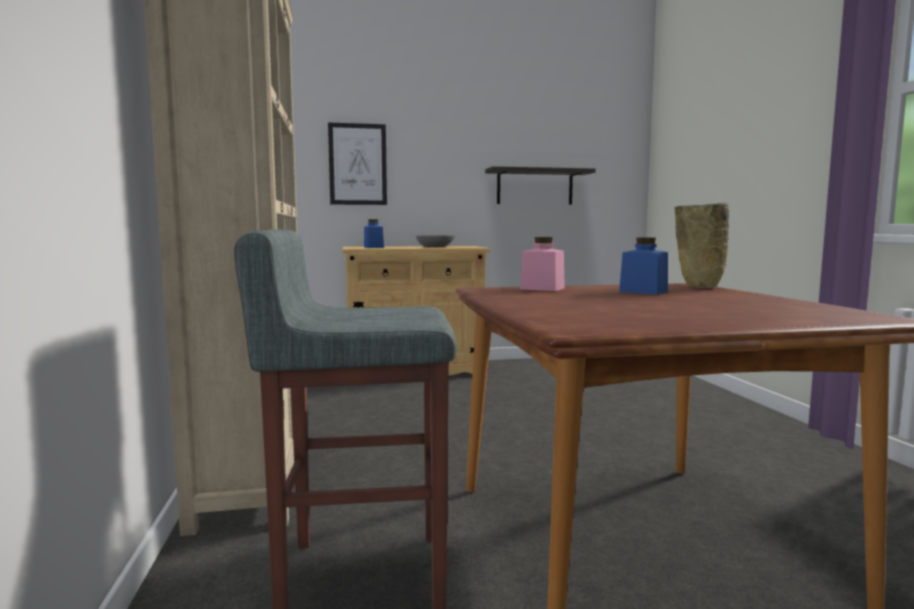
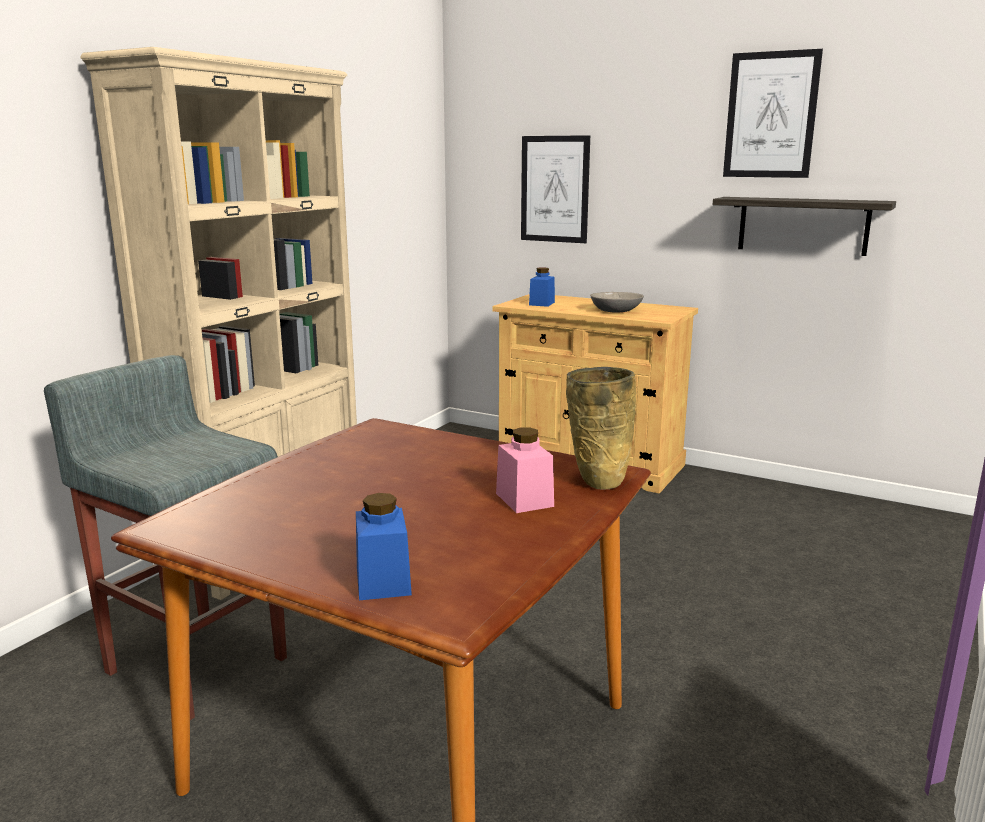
camera: 40 degrees right, 10 degrees up
pink jar [520,237,565,291] -> pink jar moved to [496,427,554,513]
blue jar [619,238,668,295] -> blue jar moved to [356,493,412,600]
none -> picture [723,49,823,178]

